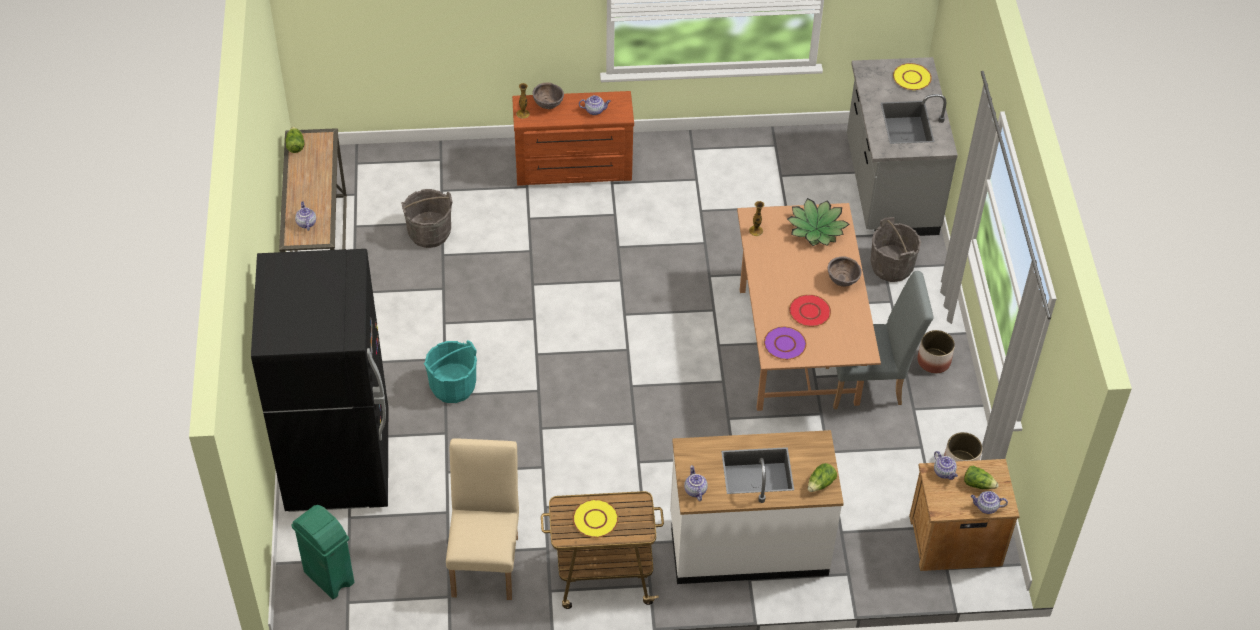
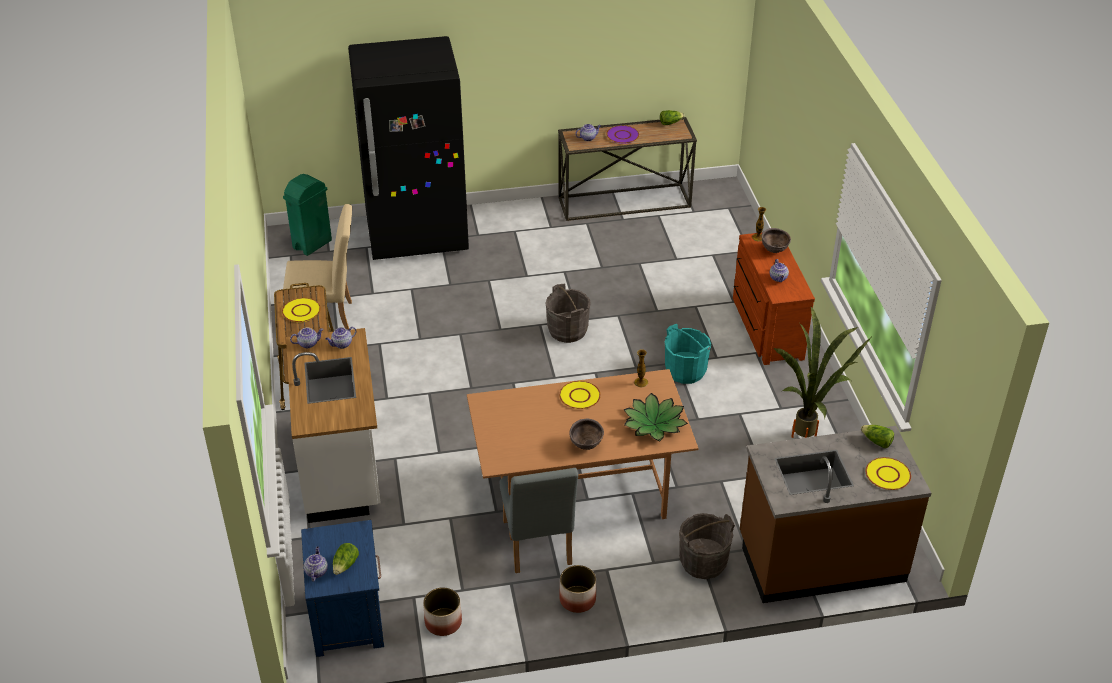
camera: 85 degrees right, 10 degrees down
grey bucket [401,189,452,248] -> grey bucket moved to [546,283,591,343]
turquoise bucket [424,340,477,403] -> turquoise bucket moved to [665,324,711,384]
purple plate [764,326,807,360] -> purple plate moved to [606,125,639,144]
red plate [789,294,831,327] -> none
lettuce [808,463,837,492] -> lettuce moved to [861,425,894,448]
grey counter [847,57,958,236] -> brown counter [740,426,931,603]
brown nightstand [909,459,1020,571] -> blue nightstand [301,520,384,657]
teapot [934,451,958,480] -> teapot moved to [326,327,357,349]
none -> yellow plate [559,381,601,409]
none -> potted plant [774,307,871,438]

